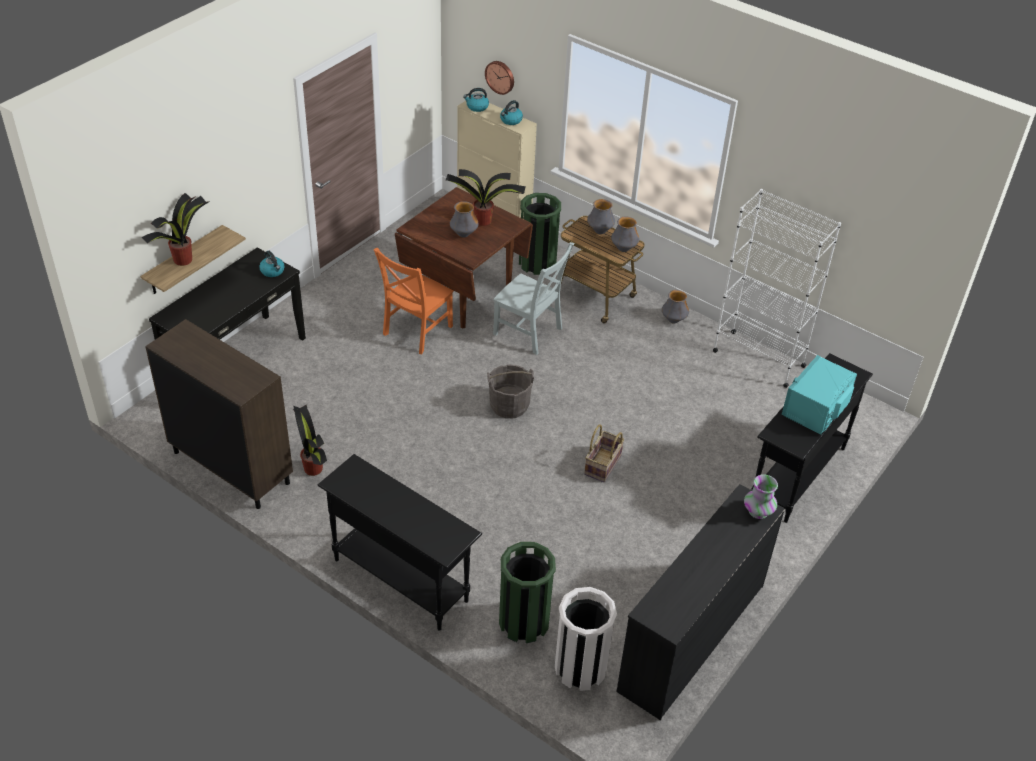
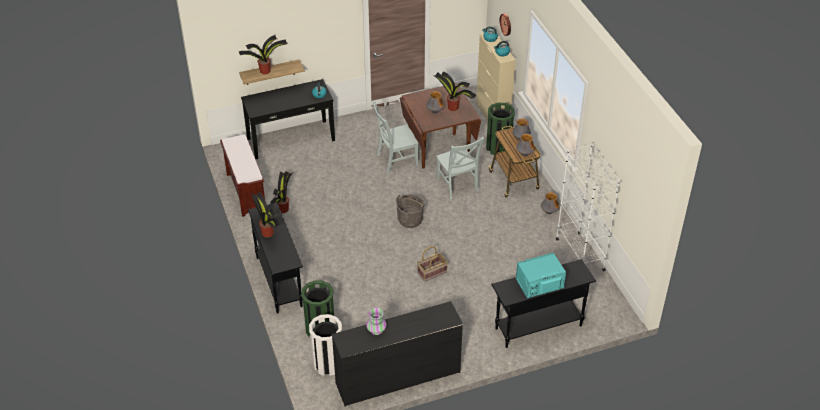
camera: 35 degrees right, 0 degrees up
brown cabinet [145,319,293,509] -> brown bench [220,134,265,217]
orange chair [374,248,454,354] -> grey chair [372,101,419,173]
vase [744,475,778,519] -> vase moved to [366,308,387,335]
none -> potted plant [251,192,279,238]

